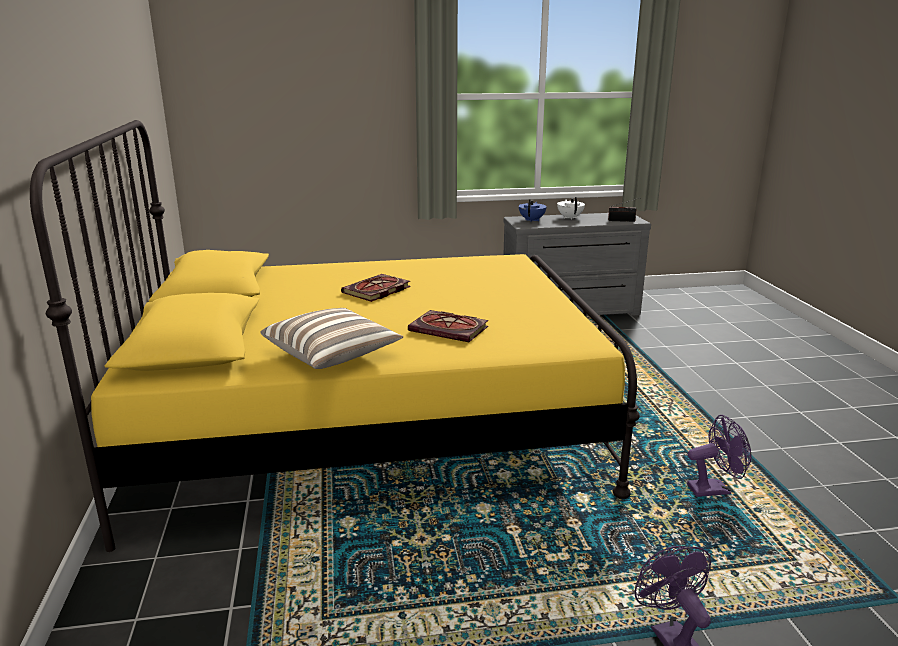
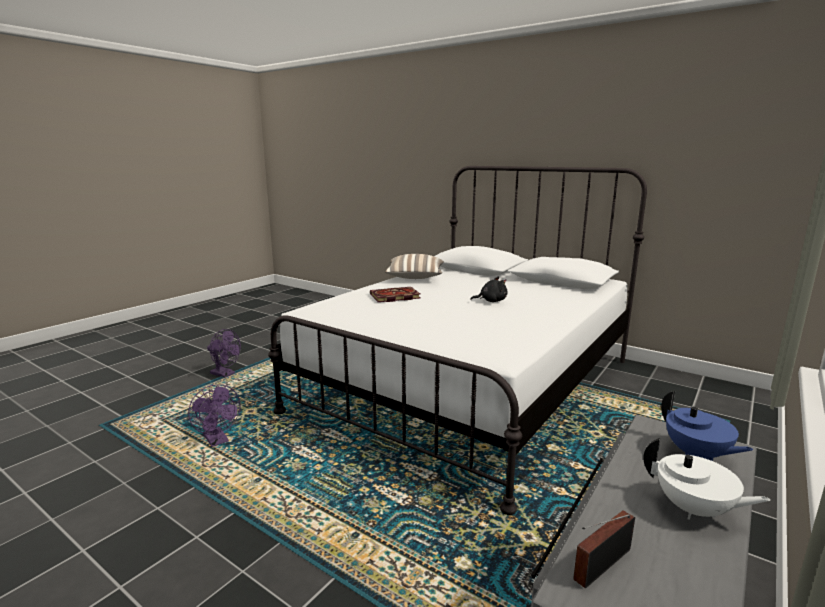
camera: 135 degrees right, 5 degrees down
yellow bed [30,120,640,552] -> white bed [268,166,647,515]
book [341,274,411,302] -> black plush toy [470,277,507,302]
purple fan [687,415,752,497] -> purple fan turned 75 degrees counterclockwise [188,384,241,447]

